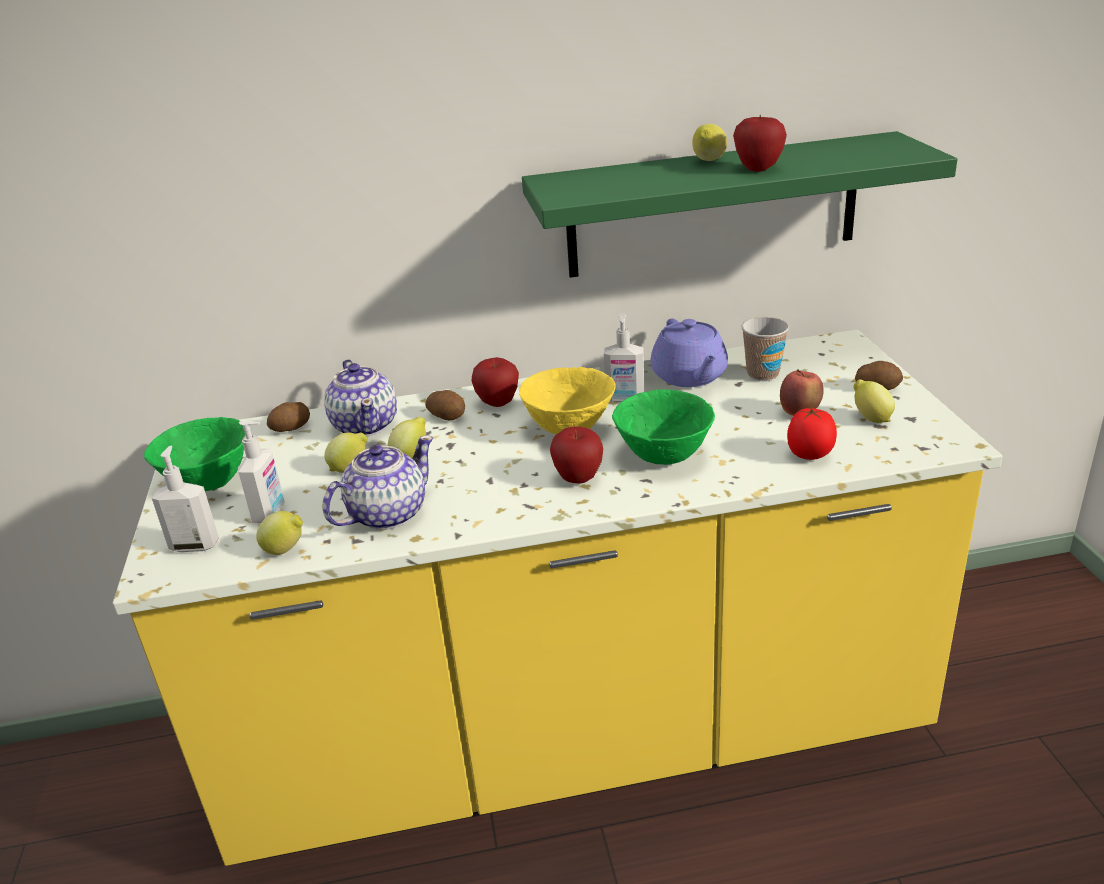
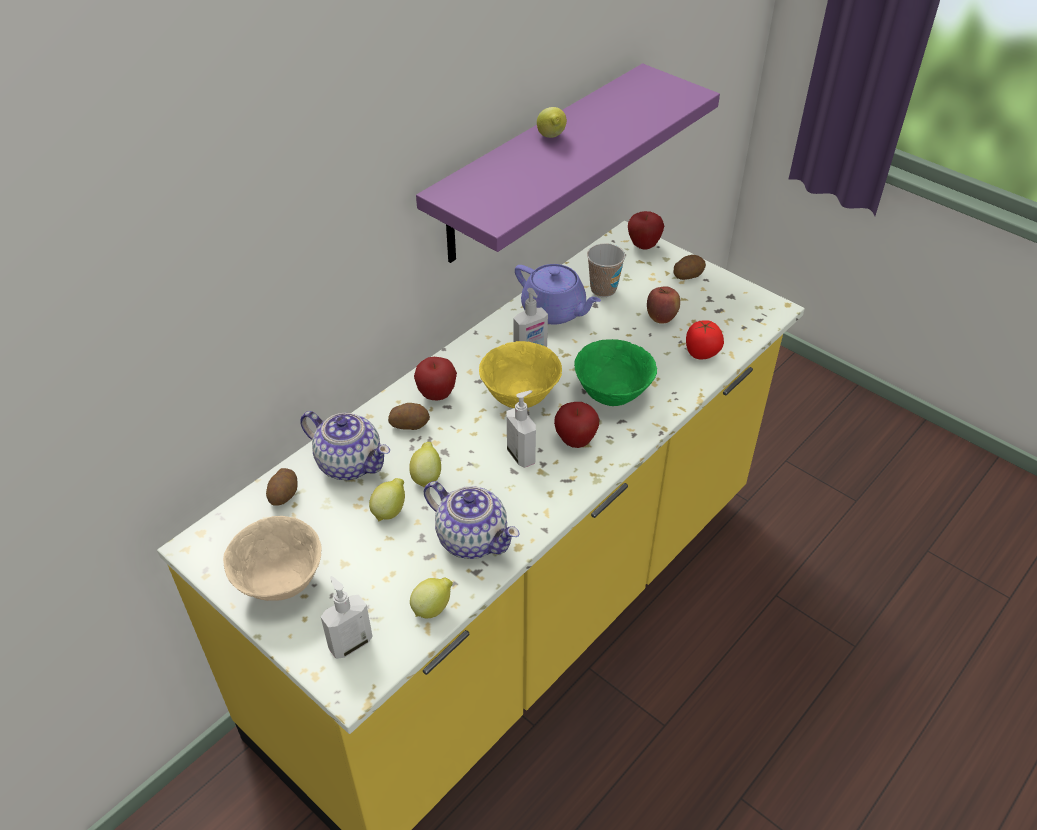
camera: 40 degrees left, 15 degrees up
green bowl [144,417,246,491] -> beige bowl [223,516,322,601]
soap dispenser [238,420,285,523] -> soap dispenser moved to [507,390,536,468]
teapot [323,435,434,530] -> teapot turned 120 degrees clockwise [424,481,520,559]
green shelf [522,131,957,278] -> purple shelf [416,64,720,263]
apple [733,114,787,172] -> apple moved to [628,211,664,250]
lemon [854,379,895,423] -> none

